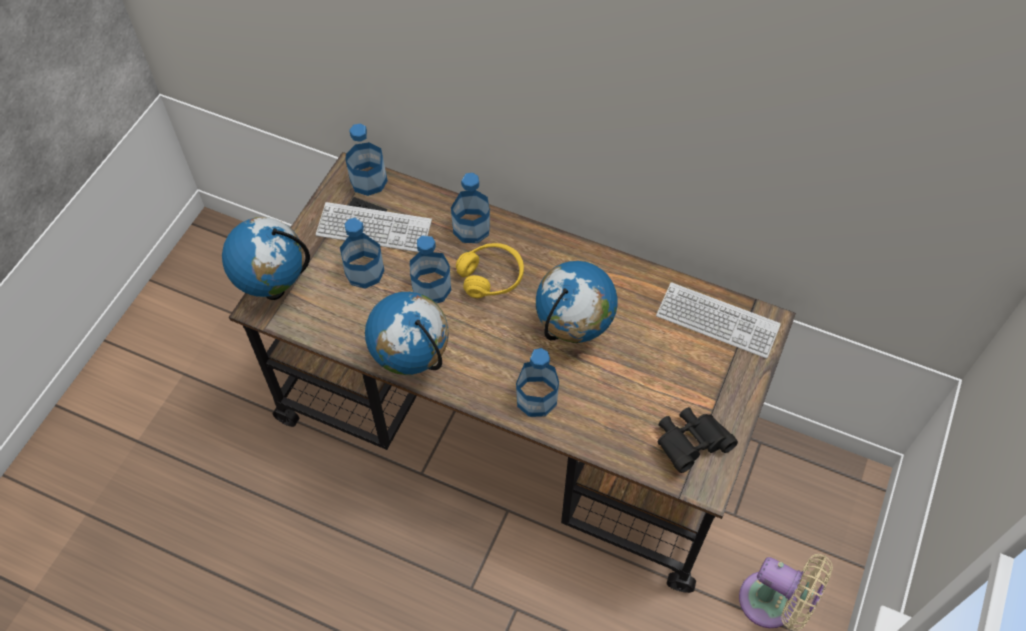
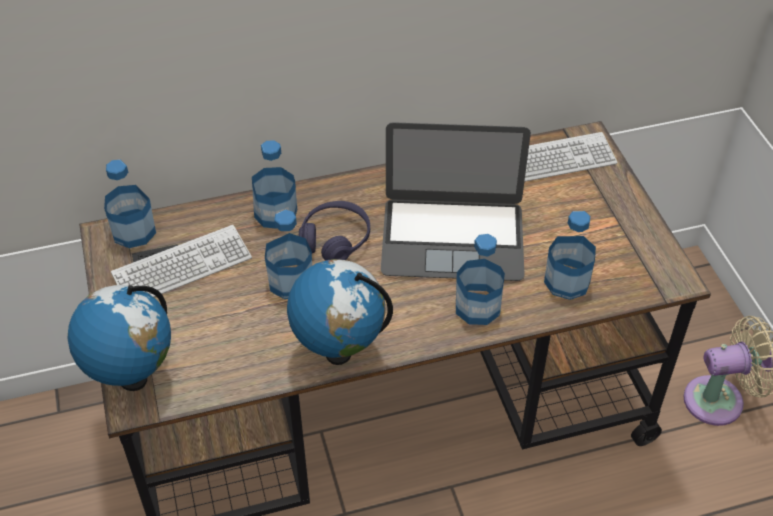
camera: 40 degrees left, 10 degrees down
bottle [340,218,384,289] -> bottle moved to [544,211,596,300]
yellow headphones [456,243,524,298] -> purple headphones [299,201,370,261]
globe [536,261,618,343] -> laptop [381,122,531,281]
black binoculars [658,407,738,473] -> none

